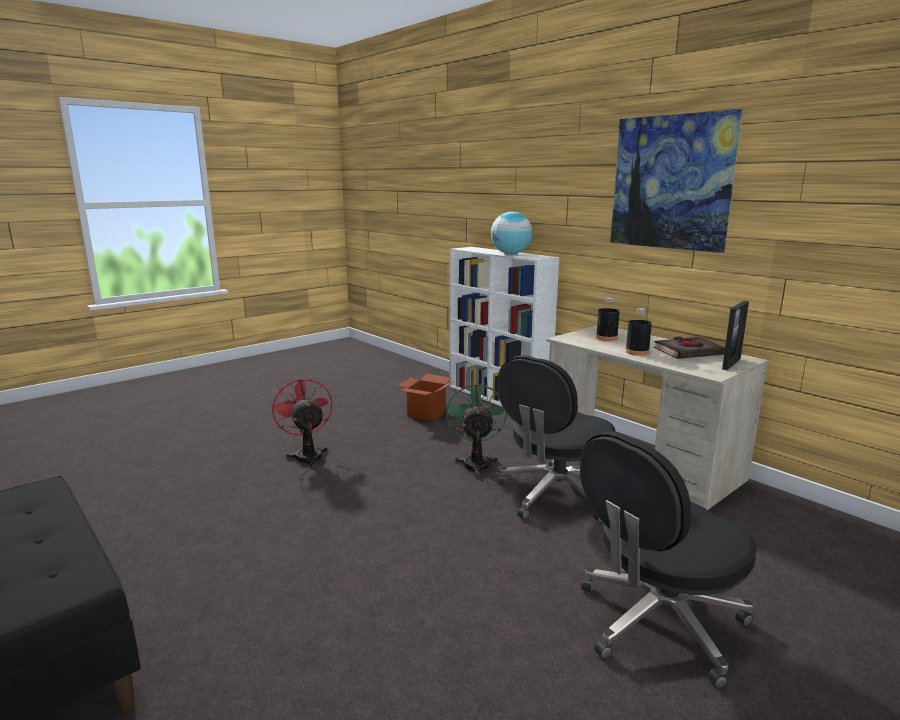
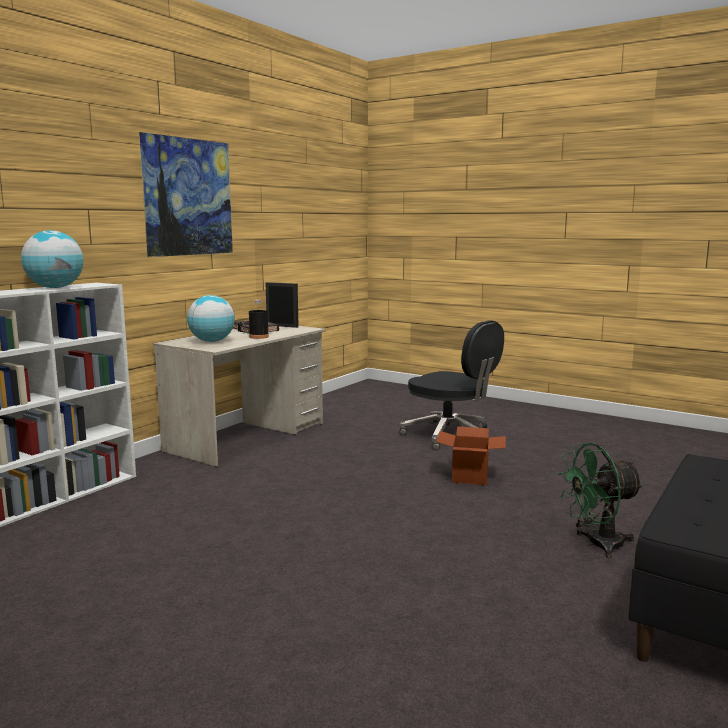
camera: 105 degrees left, 5 degrees down
red fan [271,377,333,469] -> none
cardboard box [399,374,454,421] -> cardboard box moved to [436,426,506,485]
green fan [446,382,507,478] -> green fan moved to [558,443,644,558]
black office chair [498,355,615,523] -> none
black bottle [596,298,620,341] -> globe [187,295,235,342]

